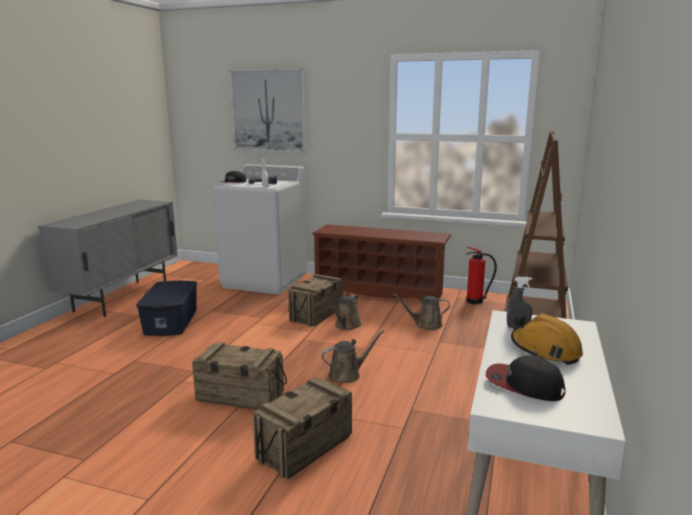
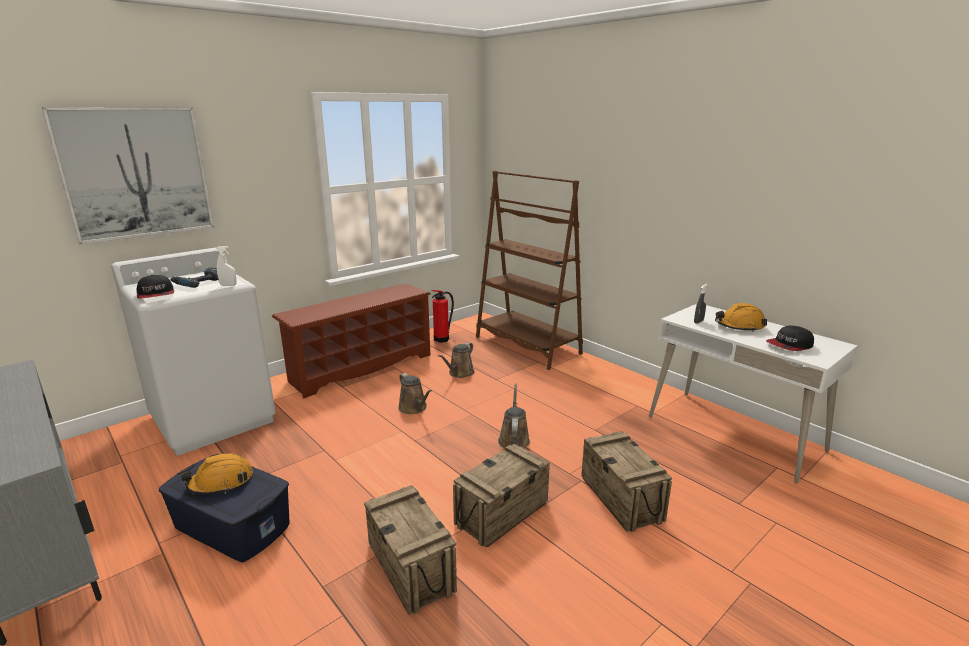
camera: 60 degrees left, 5 degrees up
crate [288,274,343,327] -> crate moved to [364,485,457,615]
none -> orange hard hat [181,453,253,495]

